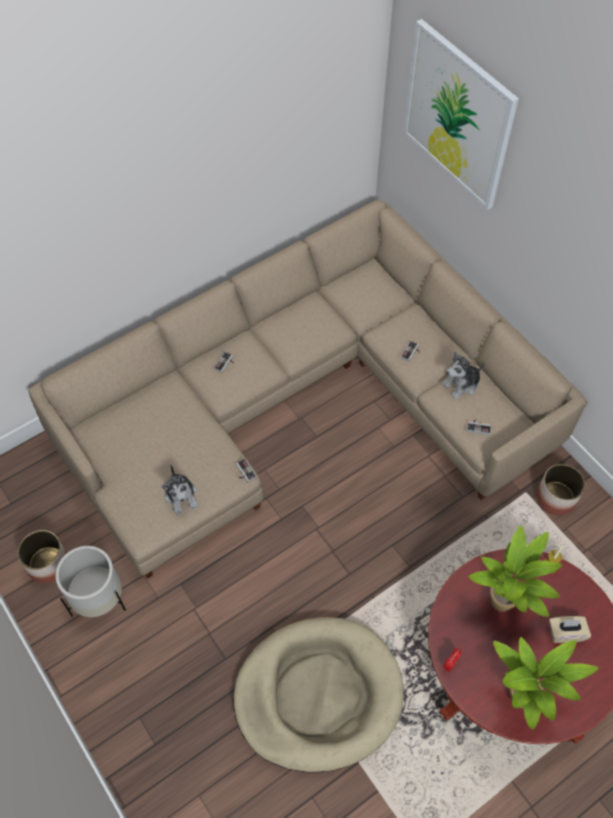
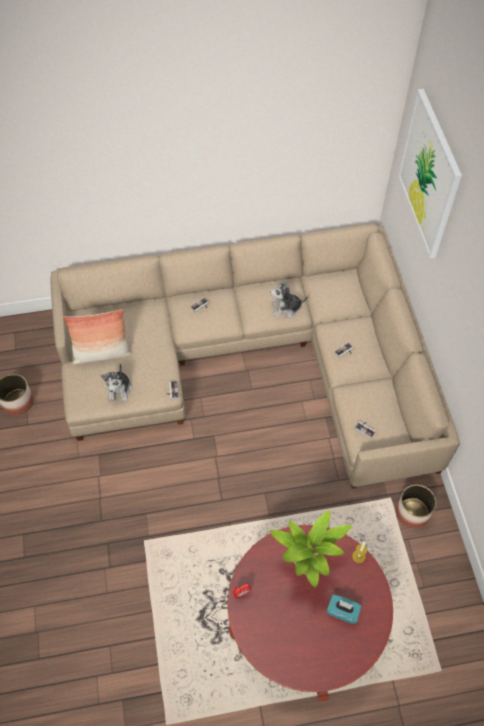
camera: 25 degrees right, 0 degrees up
white planter [55,546,126,617] -> none
beige dog bed [233,617,404,773] -> none
plush toy [442,351,485,399] -> plush toy moved to [270,278,307,318]
potted plant [493,637,598,730] -> none
beige tissue box [549,616,591,643] -> turquoise tissue box [327,594,362,624]
none -> pillow [63,309,132,364]

